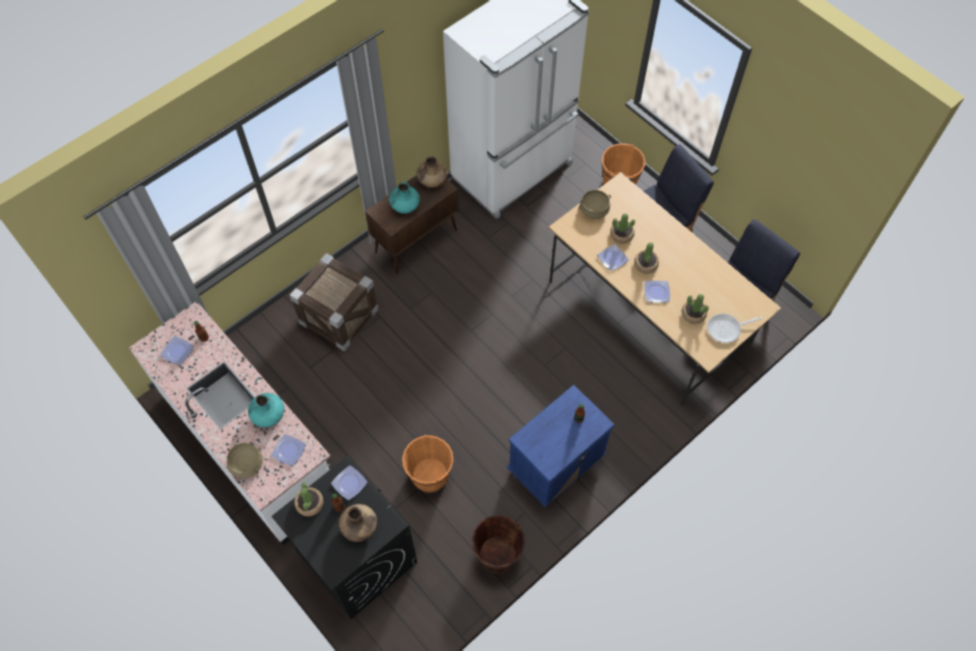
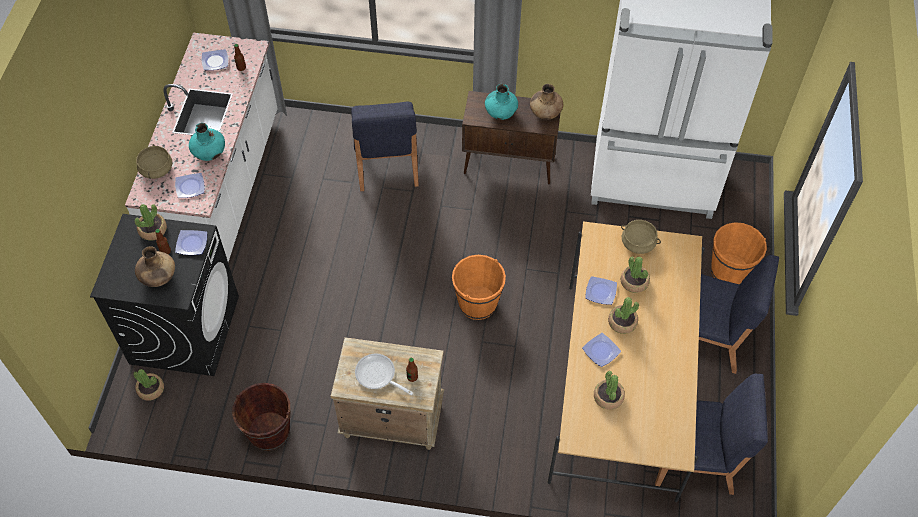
camera: 50 degrees right, 5 degrees down
crate [289,253,379,351] -> blue chair [351,102,419,191]
orange bucket [402,435,453,493] -> orange bucket moved to [452,255,506,320]
blue nightstand [506,385,615,507] -> beige nightstand [331,337,444,450]
frying pan [707,313,762,343] -> frying pan moved to [355,354,413,395]
none -> potted plant [133,369,164,401]

